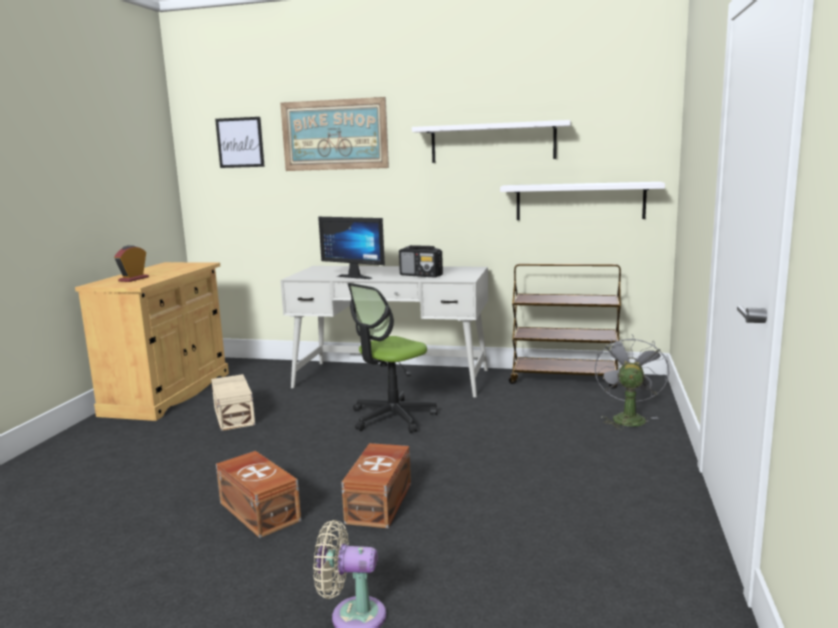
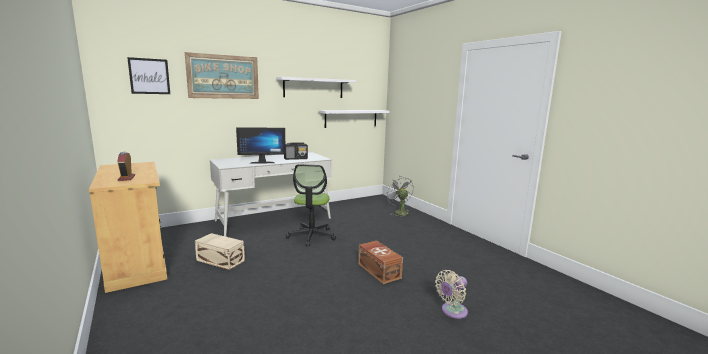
camera: 45 degrees left, 0 degrees up
brown storage box [216,451,301,538] -> none
brown cart [509,264,621,389] -> none

